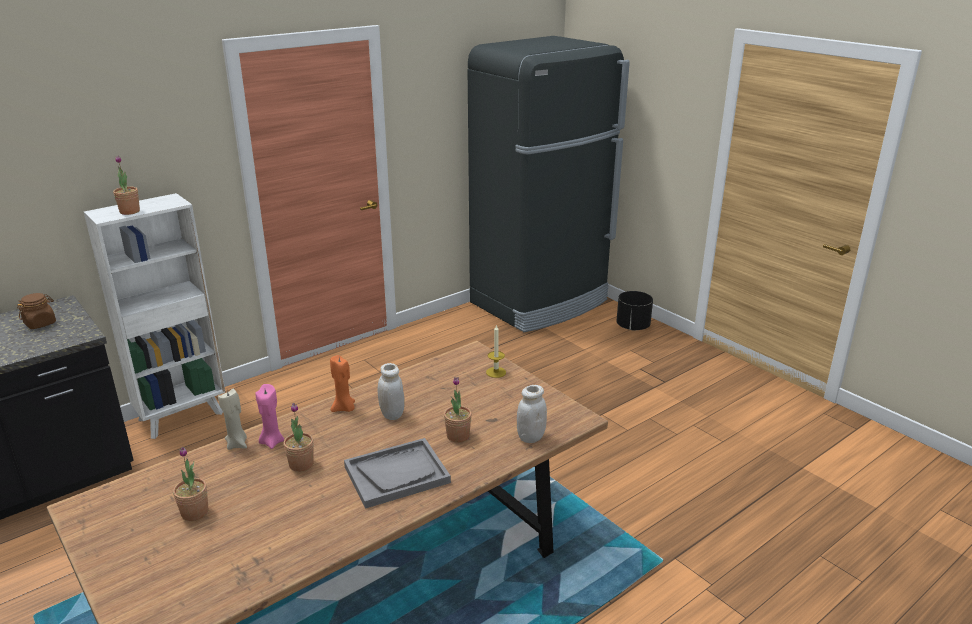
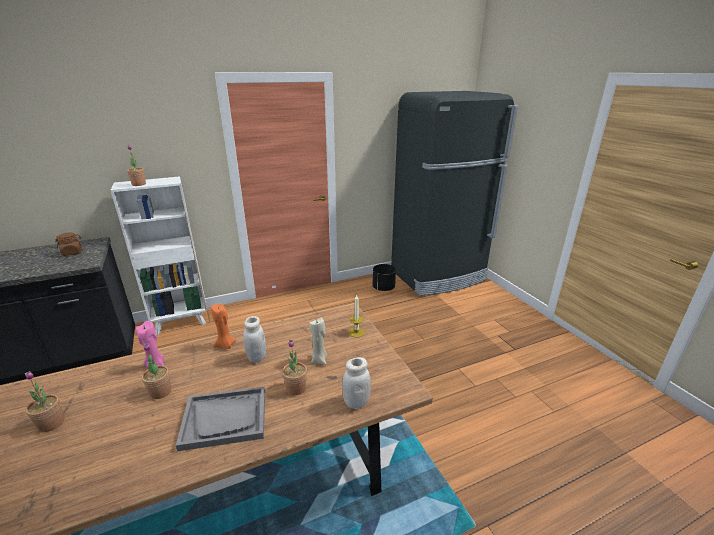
camera: 15 degrees right, 0 degrees up
beige candle [218,389,247,450] -> beige candle moved to [309,317,327,365]
black planter [617,291,653,330] -> black planter moved to [372,264,396,291]

